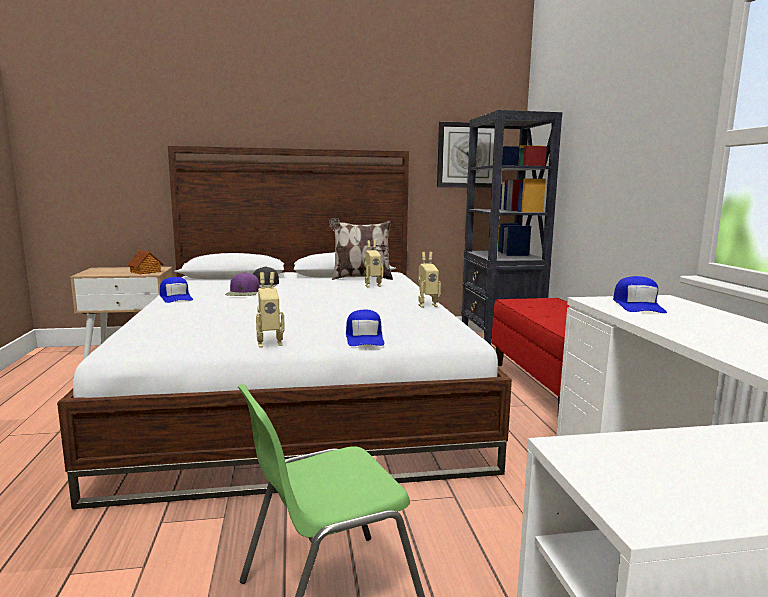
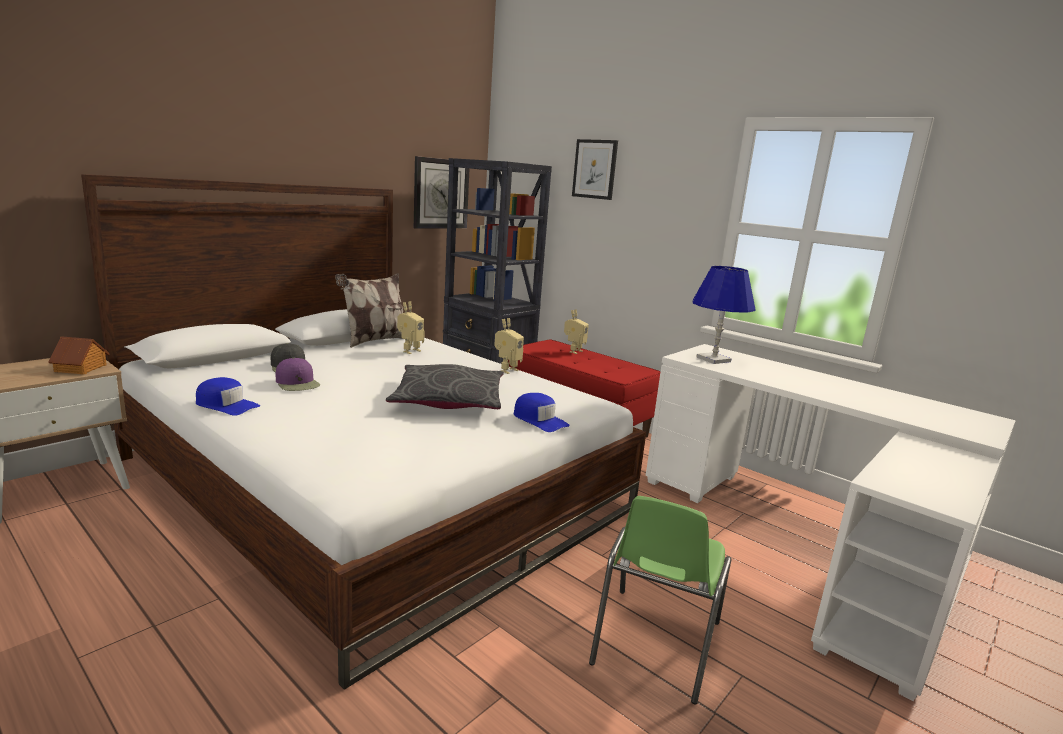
camera: 40 degrees left, 5 degrees up
toy robot [256,272,285,348] -> toy robot moved to [564,309,589,354]
blue cap [613,276,667,313] -> blue table lamp [693,266,755,364]
none -> grey pillow [386,364,504,409]
none -> picture [572,139,618,200]

